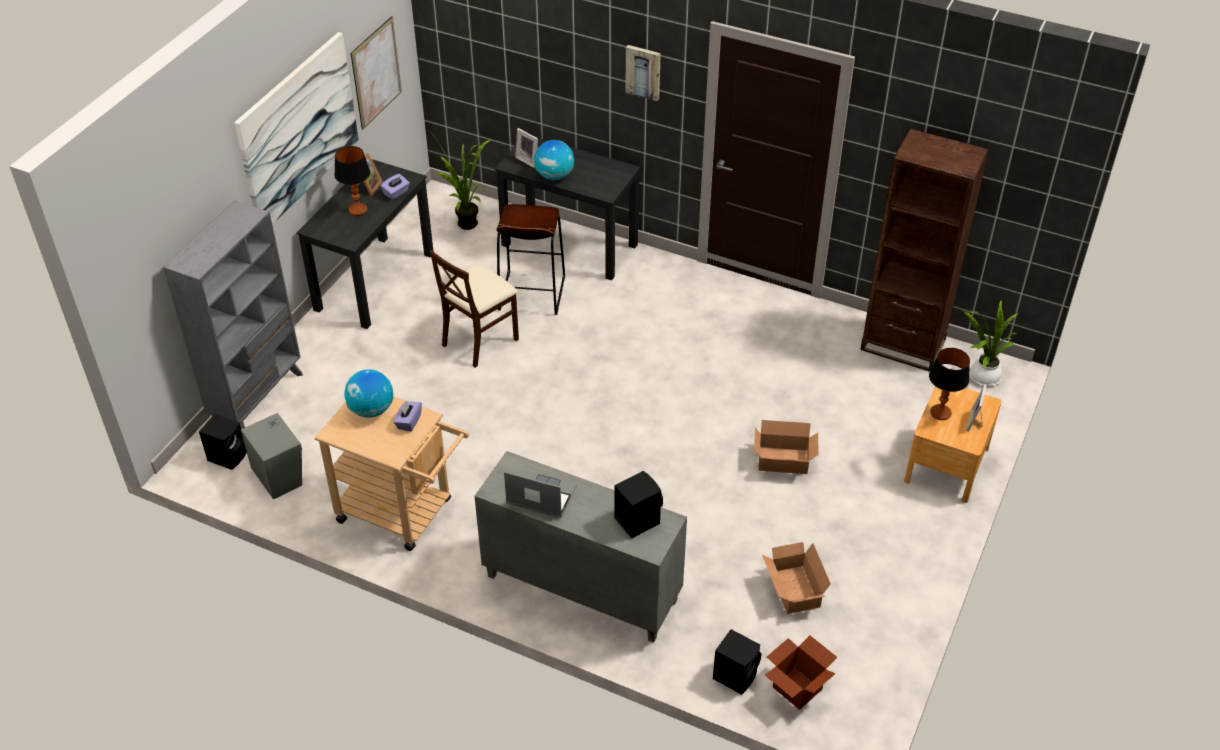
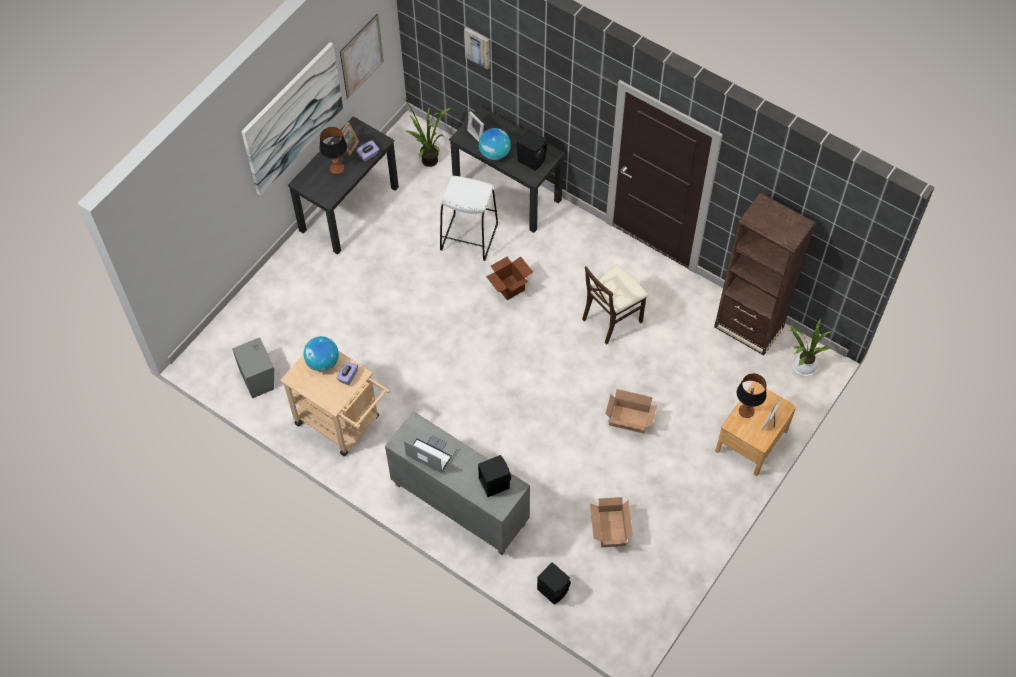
camera: 10 degrees right, 15 degrees up
grey bookcase [163,201,303,429] -> none
black speaker [199,414,247,470] -> black speaker moved to [518,129,547,171]
beige chair [429,250,519,368] -> beige chair moved to [582,265,648,345]
brown stool [496,204,565,315] -> white stool [440,176,498,261]
picture [625,45,661,101] -> picture moved to [464,27,490,70]
cardboard box [765,635,837,710] -> cardboard box moved to [486,256,533,300]

